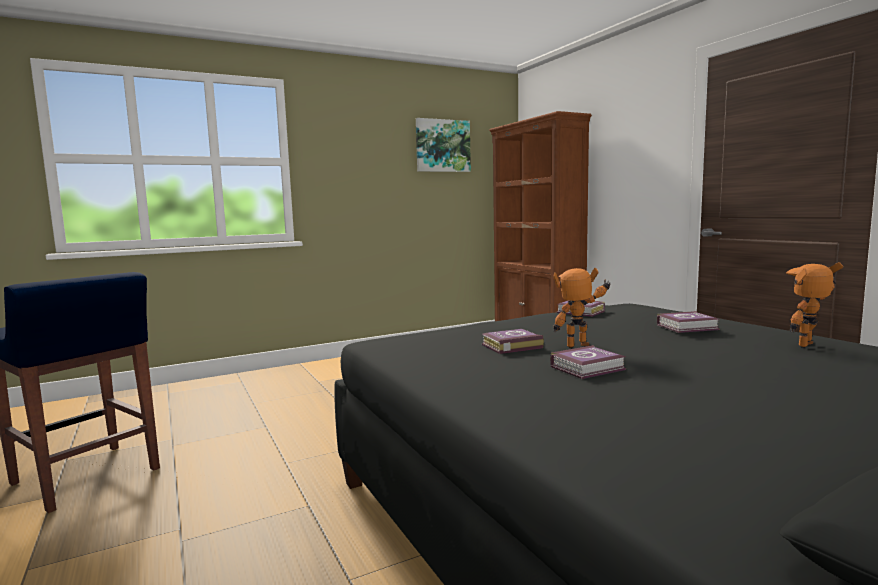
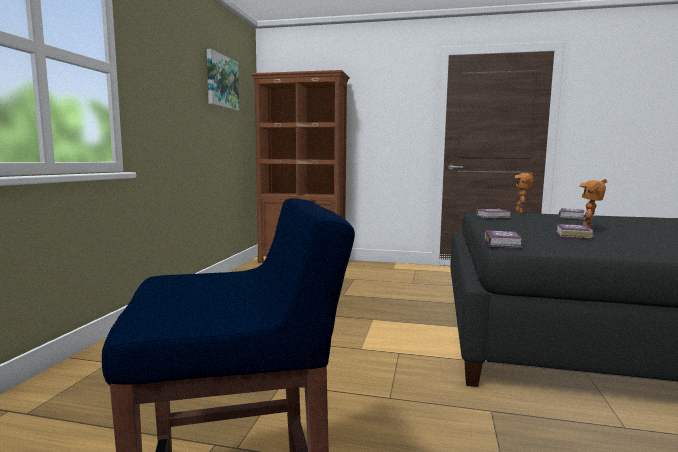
camera: 50 degrees left, 0 degrees up
book [550,345,626,379] -> book moved to [485,230,522,248]
toy robot [786,262,843,348] -> toy robot moved to [515,172,533,214]

